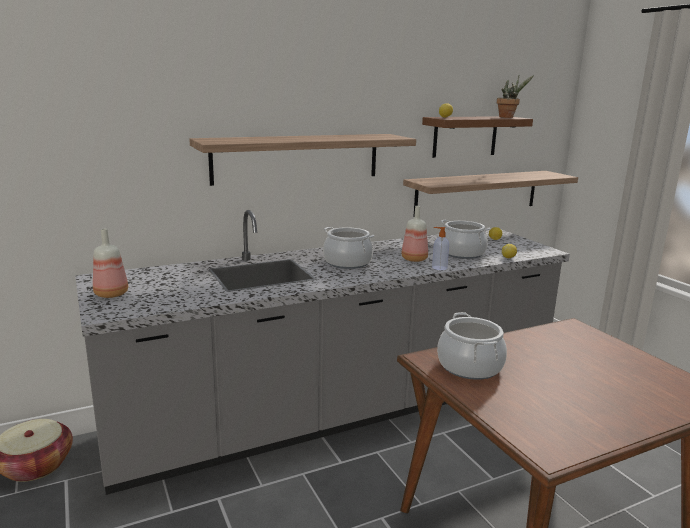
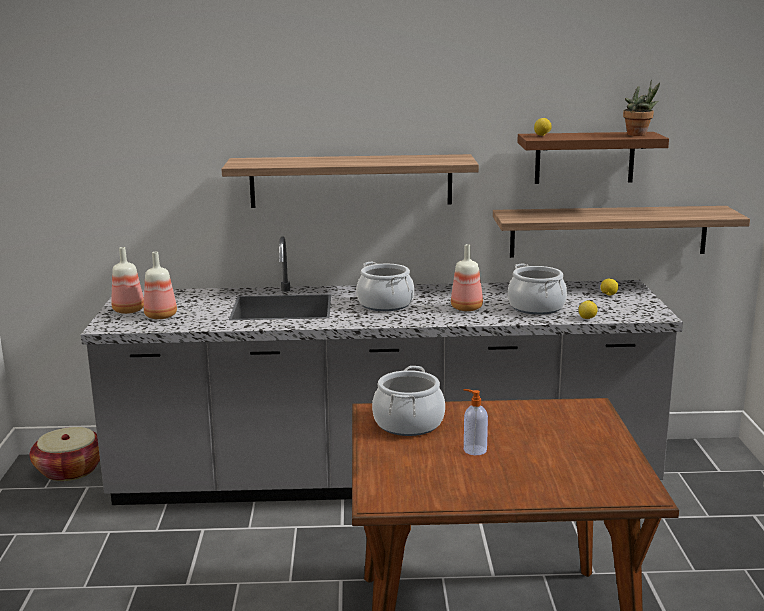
camera: 25 degrees right, 0 degrees up
soap dispenser [432,227,449,270] -> soap dispenser moved to [463,389,488,455]
none -> bottle [144,252,177,319]

